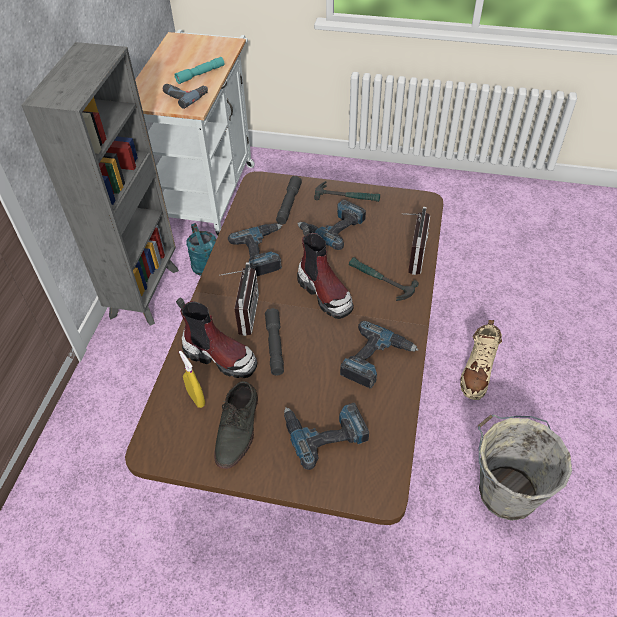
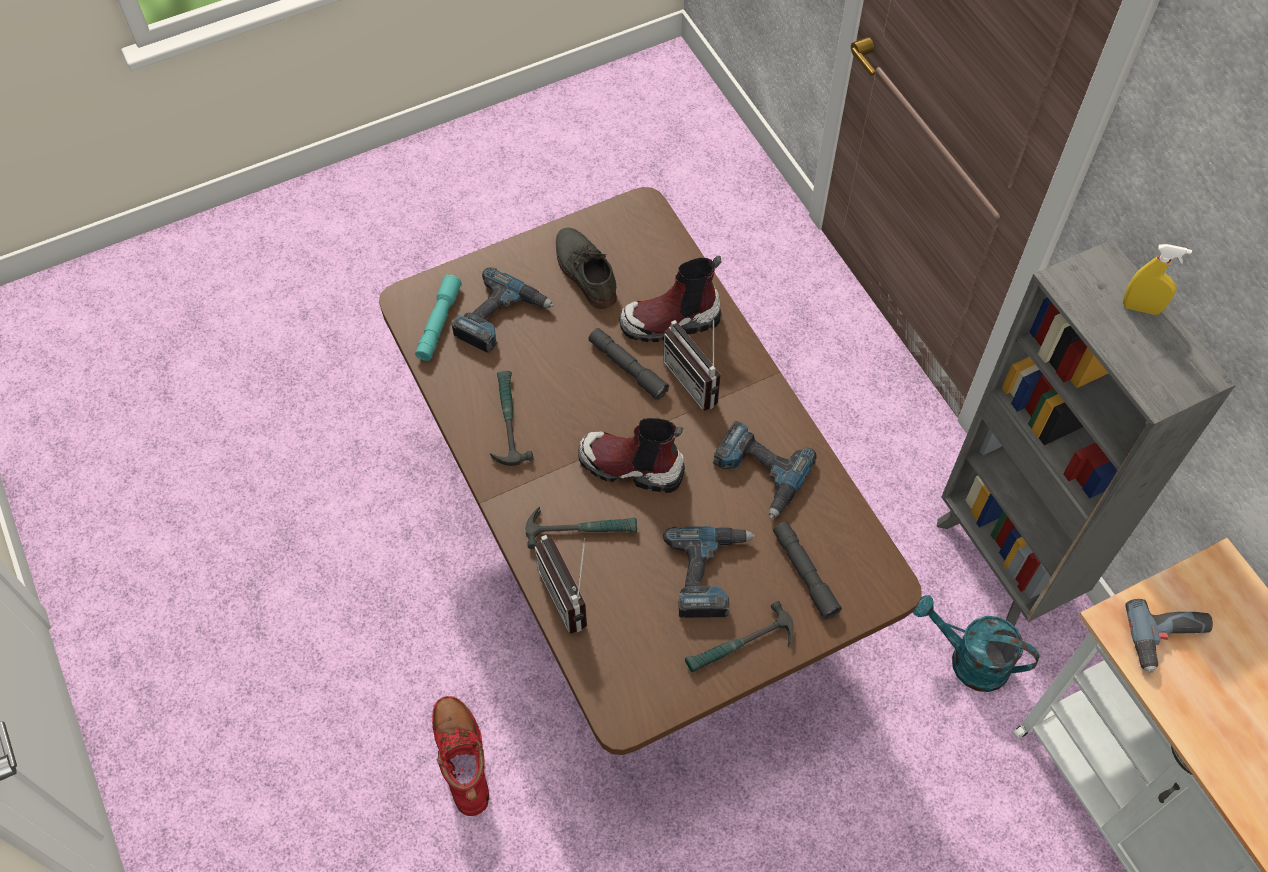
camera: 140 degrees right, 10 degrees up
turquoise flashlight [174,57,224,84] -> turquoise flashlight moved to [415,274,462,361]
yellow spray bottle [179,351,205,408] -> yellow spray bottle moved to [1123,244,1192,315]
power drill [340,321,419,388] -> hammer [490,371,534,466]
beige boot [460,320,502,400] -> red boot [432,696,489,816]
grey bucket [478,415,572,521] -> none

